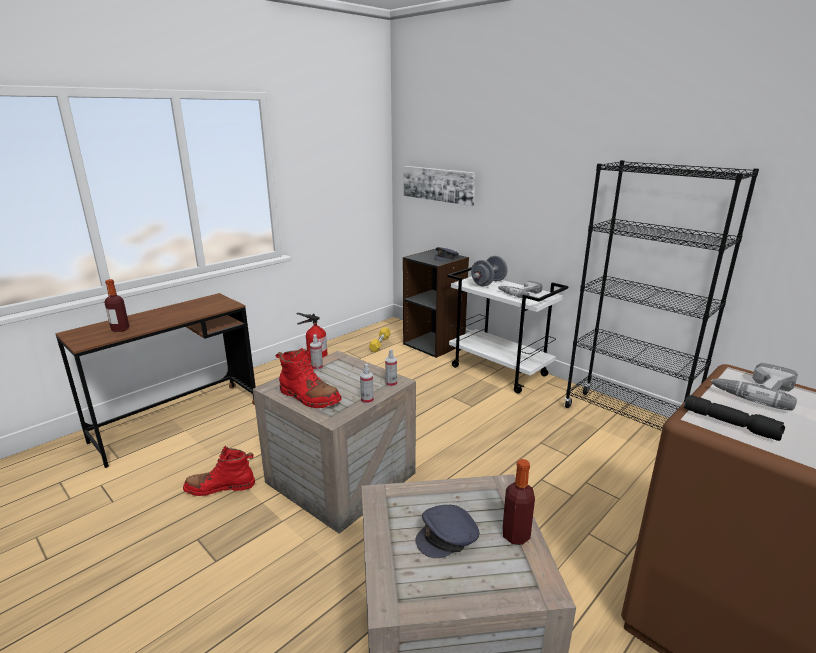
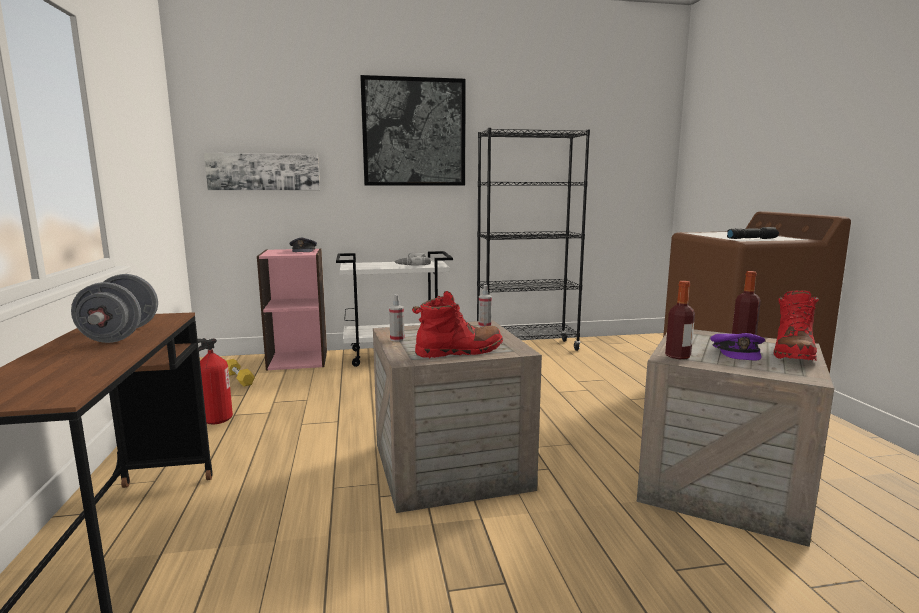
camera: 55 degrees left, 10 degrees down
bottle [104,279,130,332] -> bottle moved to [665,281,695,359]
red boot [183,446,255,496] -> red boot moved to [774,290,819,361]
spray bottle [360,364,374,404] -> none
black bookcase [403,249,469,358] -> pink bookcase [257,248,327,371]
grey cap [415,505,480,558] -> purple cap [710,333,765,361]
grey dumbbell [471,256,507,287] -> grey dumbbell moved to [71,274,158,343]
power drill [711,363,798,411] -> none
none -> picture [360,75,466,186]

